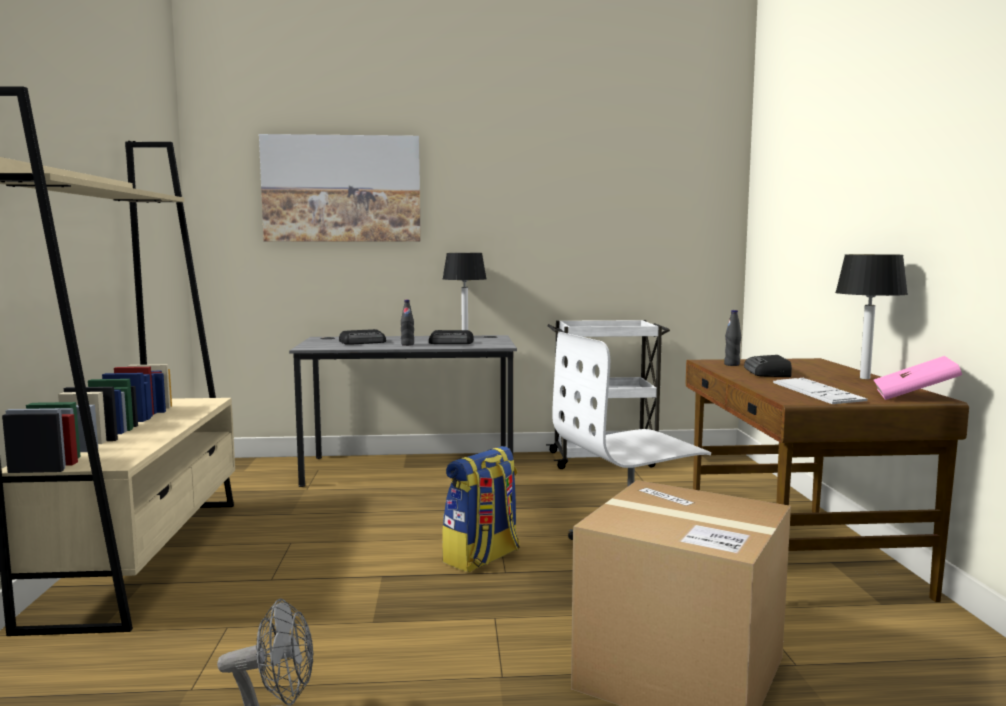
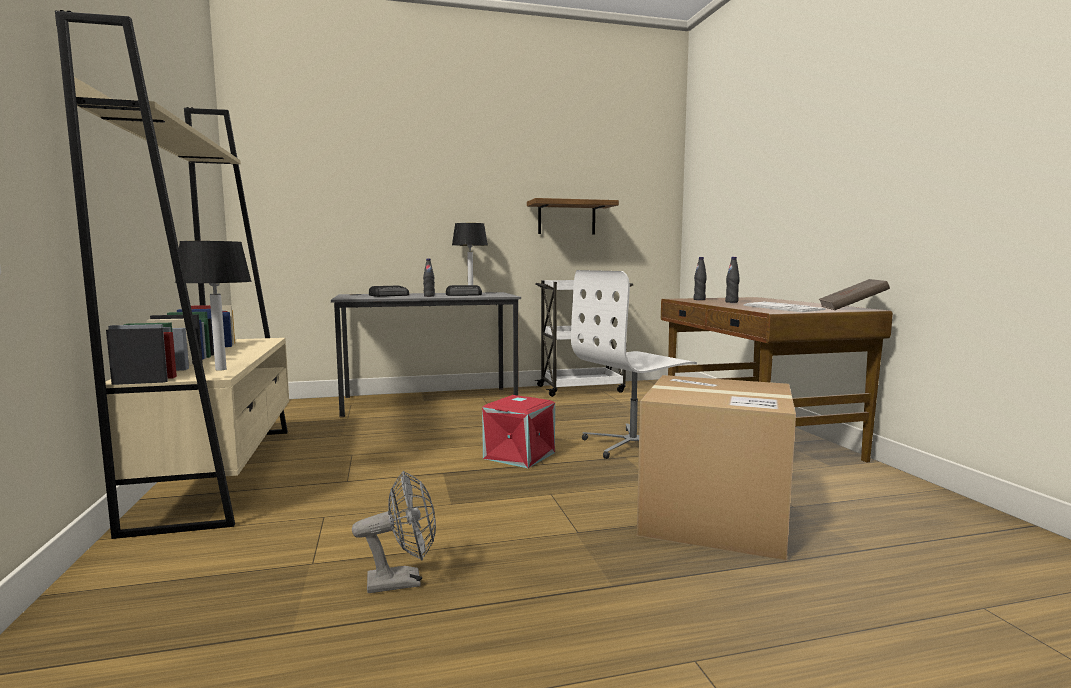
camera: 10 degrees left, 0 degrees up
picture [259,134,421,241] -> none
backpack [442,446,520,573] -> red storage box [482,395,555,468]
radio [744,355,792,377] -> black bottle [725,257,740,303]
table lamp [835,254,908,379] -> table lamp moved to [175,241,252,371]
pink book [873,356,962,400] -> brown book [818,279,890,310]
none -> shelf [527,198,619,235]

